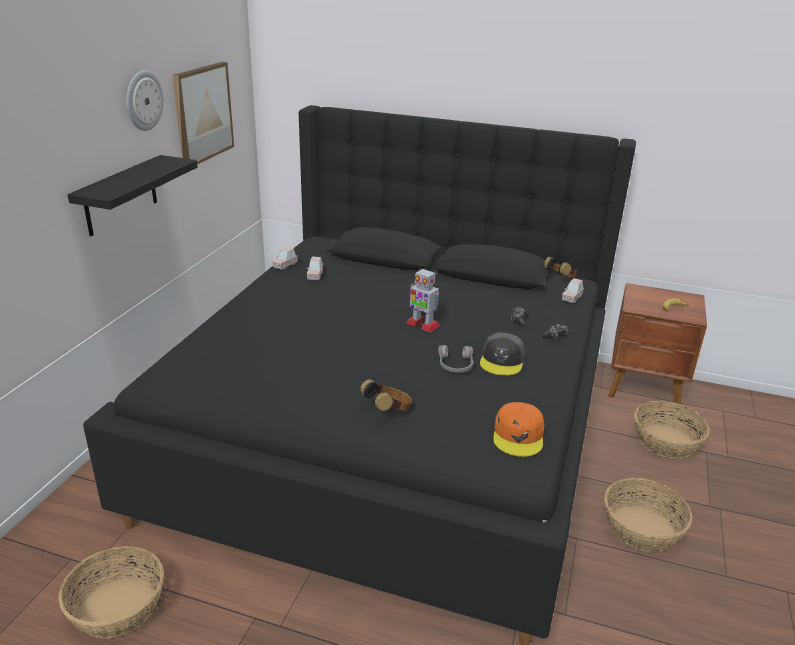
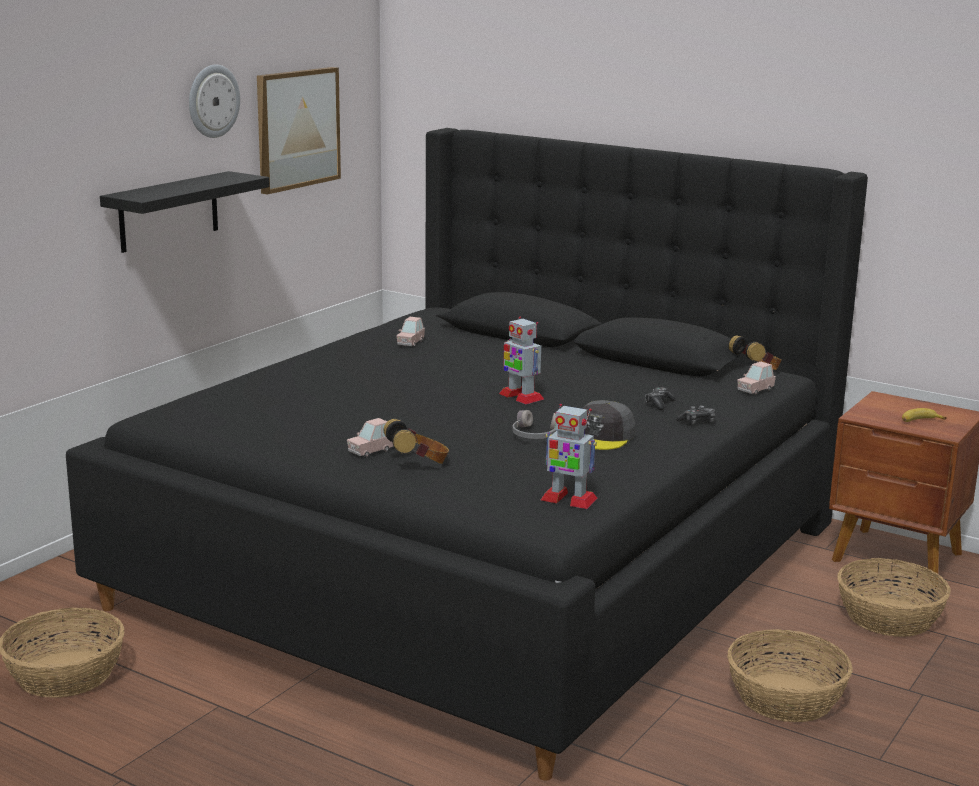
camera: 15 degrees right, 10 degrees down
pink toy car [272,247,298,270] -> pink toy car moved to [347,418,393,457]
orange cap [493,402,544,457] -> toy robot [541,404,598,509]

